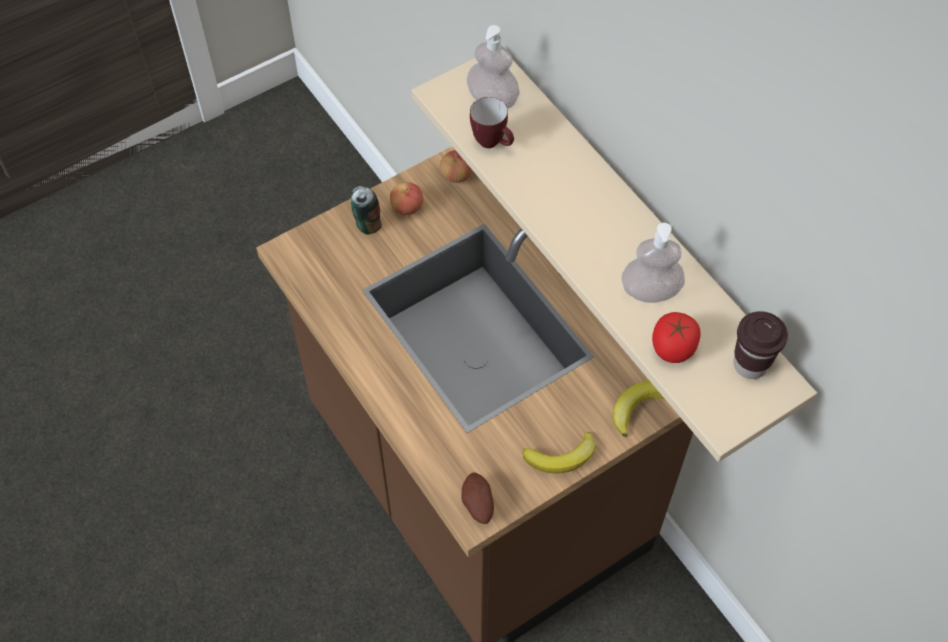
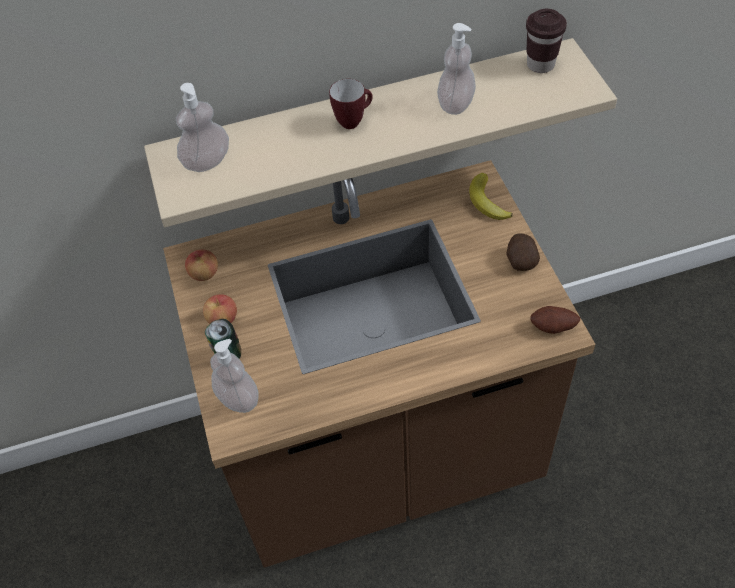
camera: 70 degrees left, 5 degrees down
mug [470,97,514,148] -> mug moved to [329,79,373,129]
banana [523,432,596,474] -> potato [506,233,540,271]
tomato [652,312,700,363] -> none
none -> soap dispenser [210,339,259,413]

